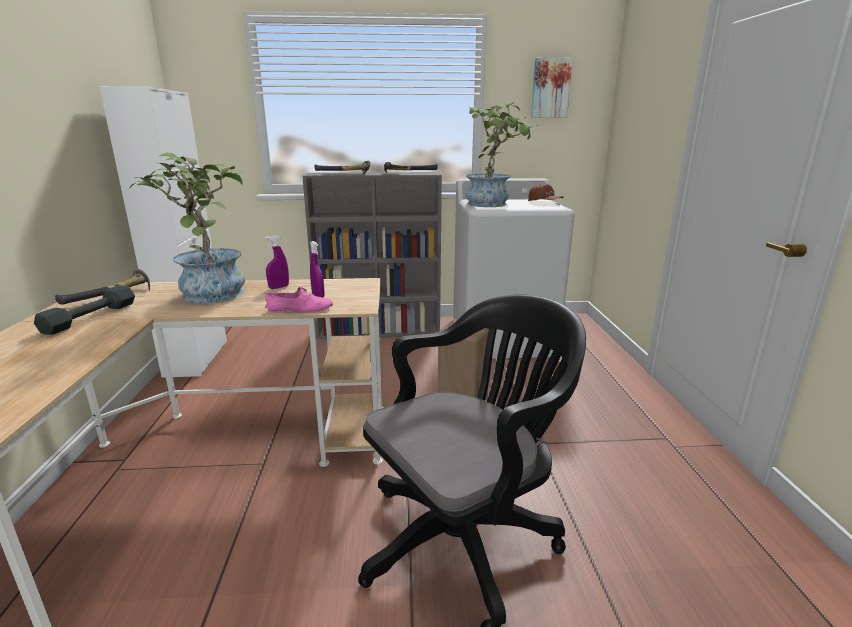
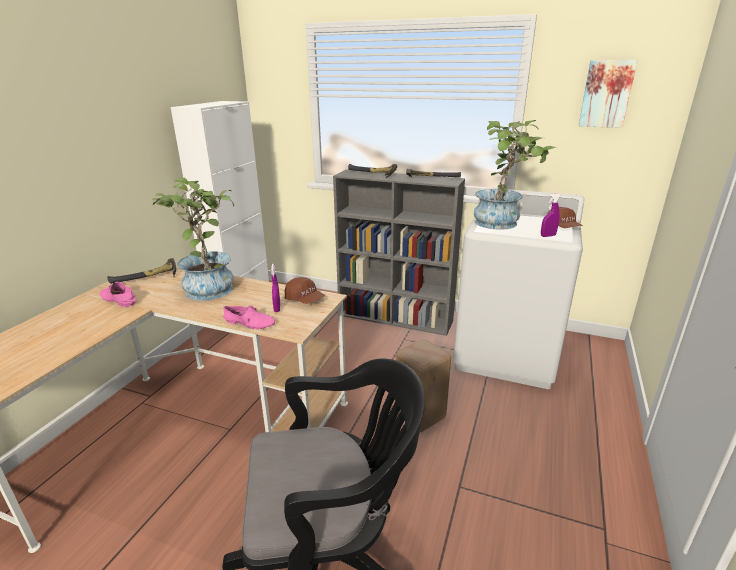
camera: 25 degrees right, 5 degrees up
grey dumbbell [34,285,135,335] -> pink shoe [100,282,136,307]
purple spray bottle [265,235,289,289] -> purple spray bottle moved to [541,193,561,237]
none -> brown cap [285,277,325,304]

